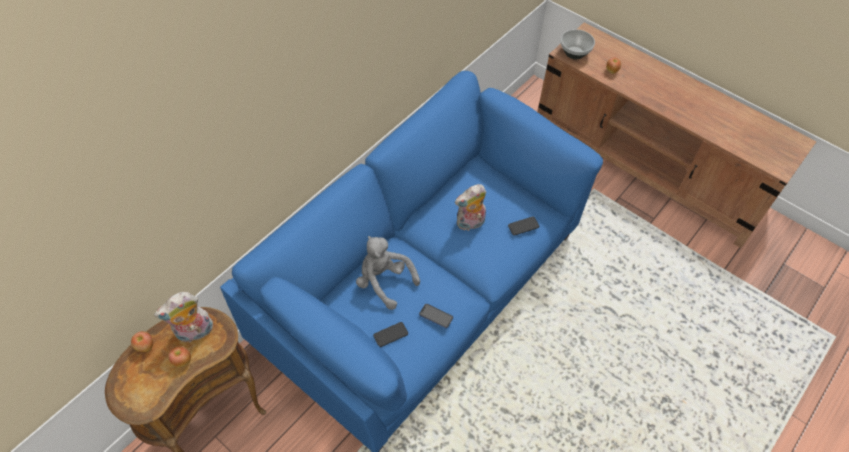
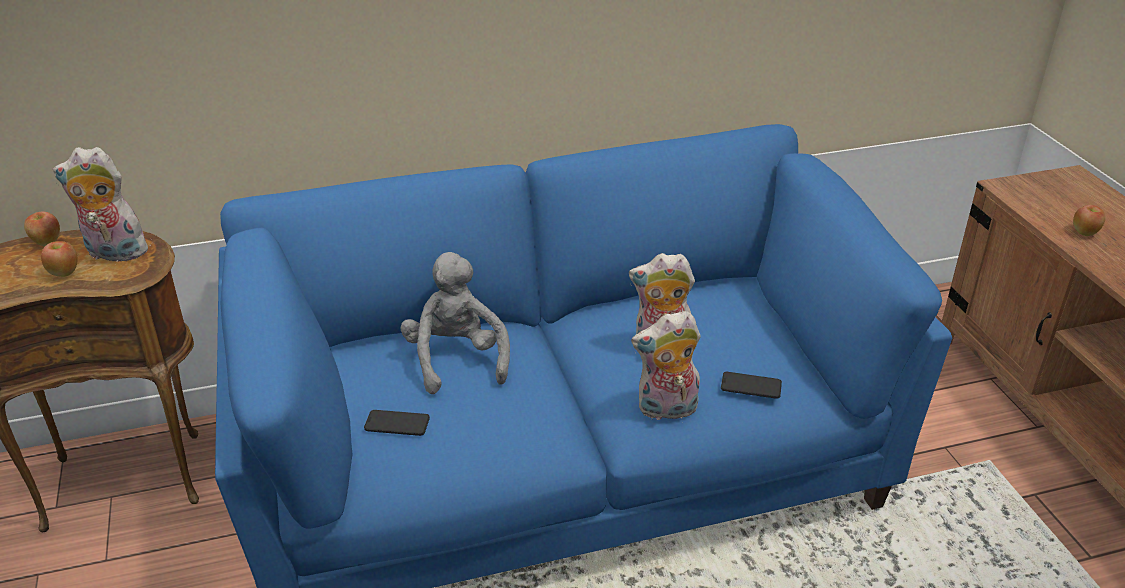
camera: 35 degrees right, 20 degrees down
phone [419,304,453,329] -> none
bowl [561,29,595,59] -> none
none -> plush toy [631,311,701,420]

